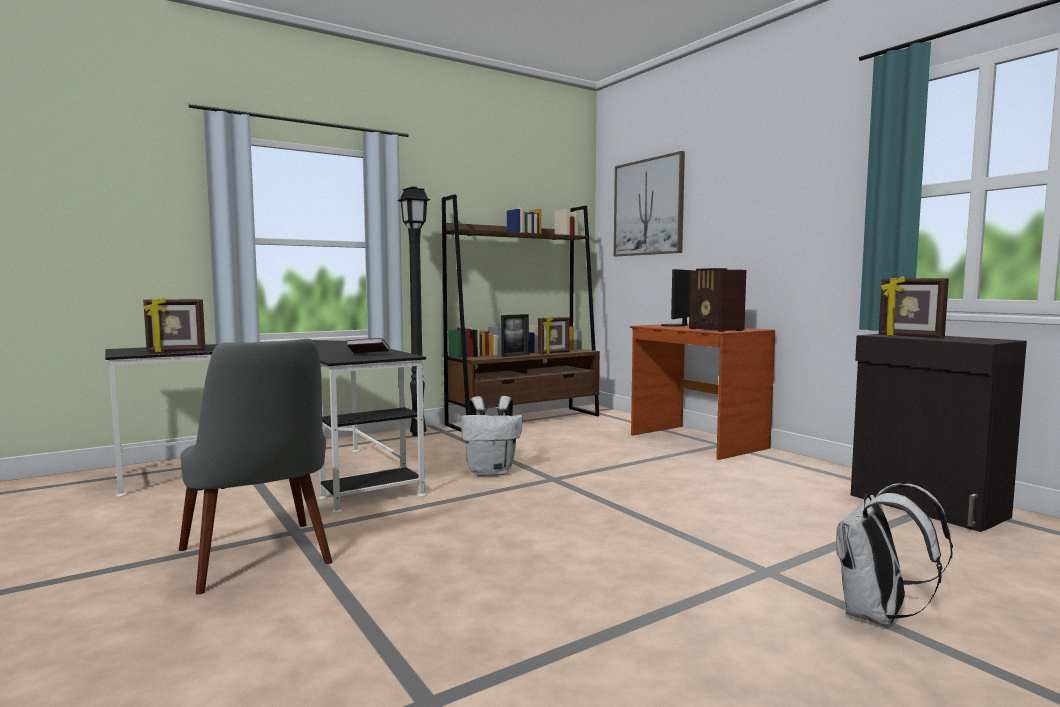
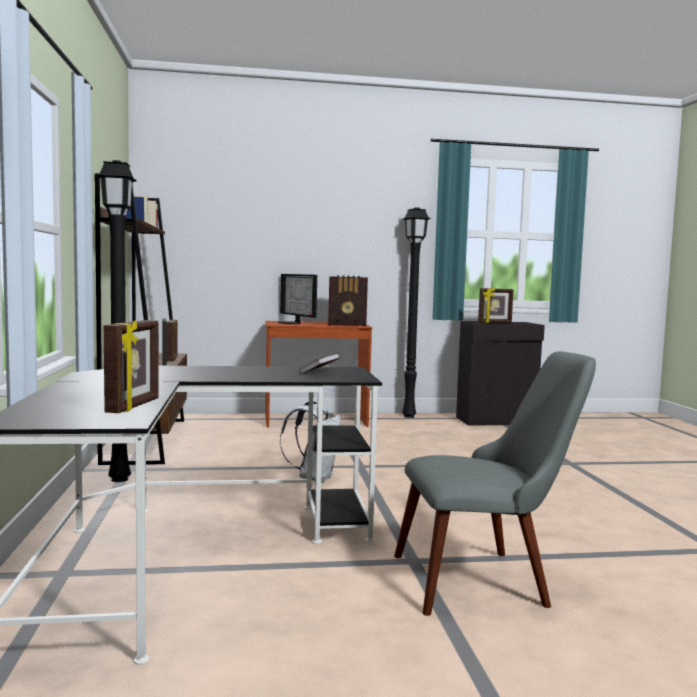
camera: 65 degrees left, 0 degrees up
picture [614,151,685,256] -> none
white backpack [836,483,953,626] -> none
none -> black floor lamp [402,208,431,418]

